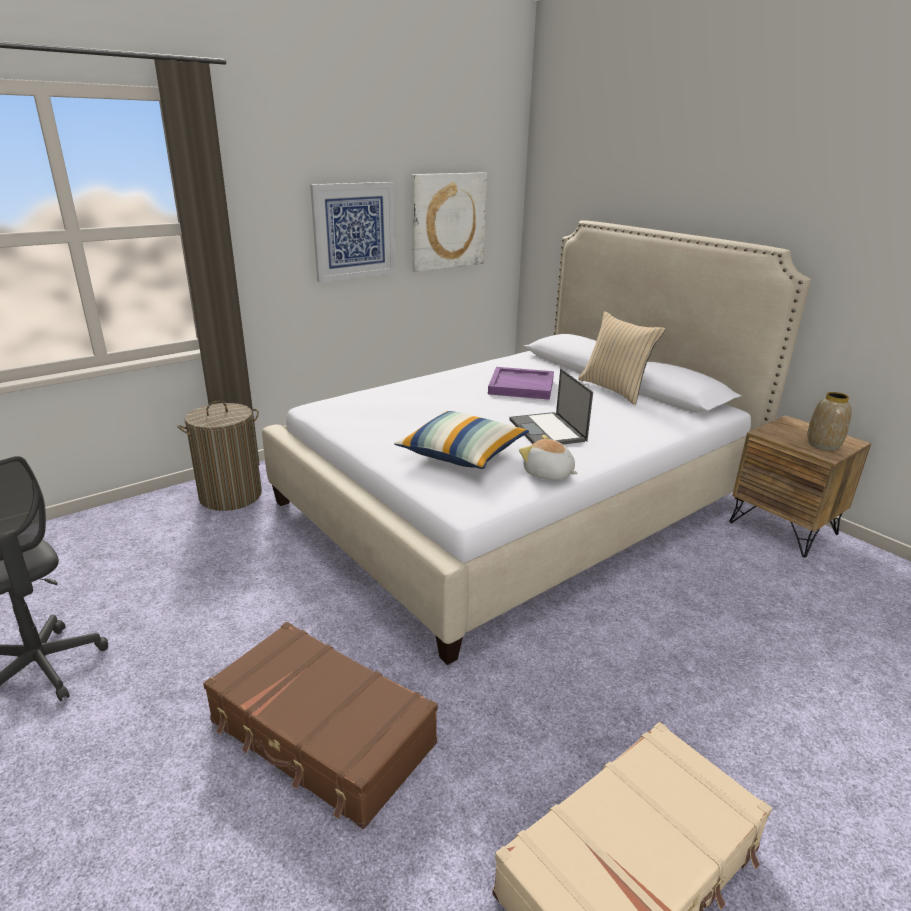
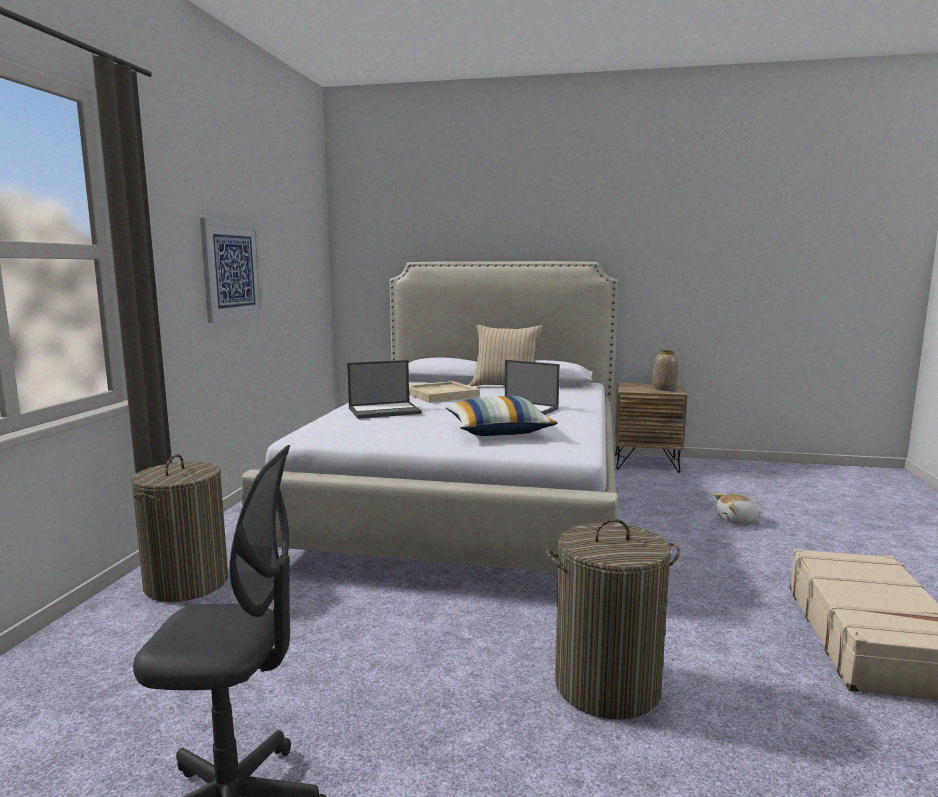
camera: 40 degrees left, 15 degrees down
brown suitcase [203,622,438,829] -> laundry basket [546,519,680,719]
picture [411,173,487,272] -> none
purple tray [488,367,554,400] -> beige tray [409,381,480,403]
plush toy [519,435,578,480] -> plush toy moved to [714,493,762,524]
none -> laptop [347,360,422,419]

